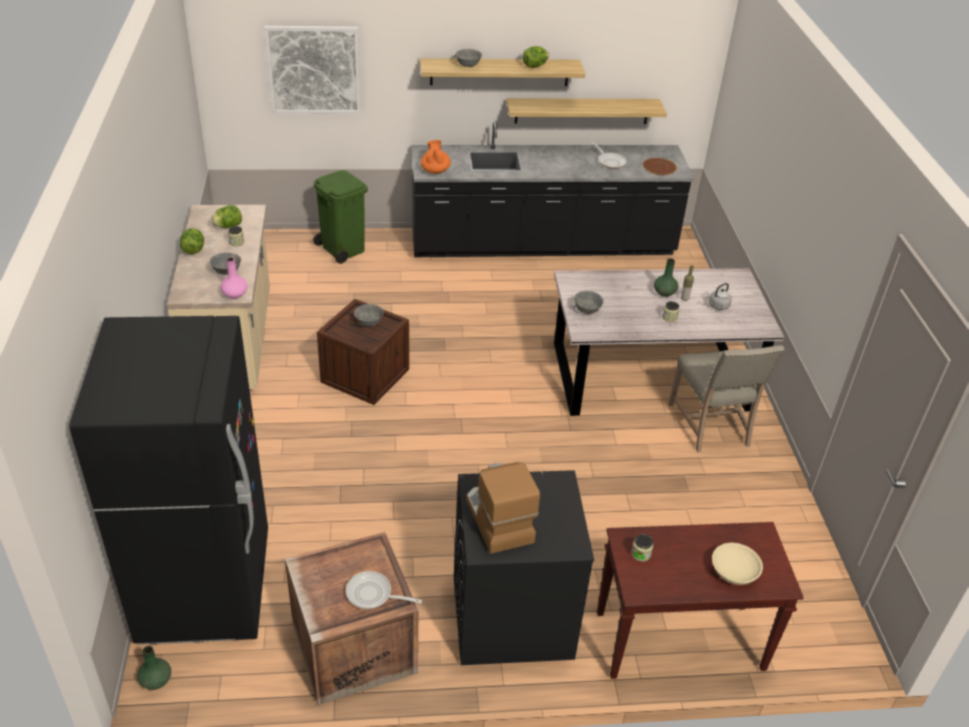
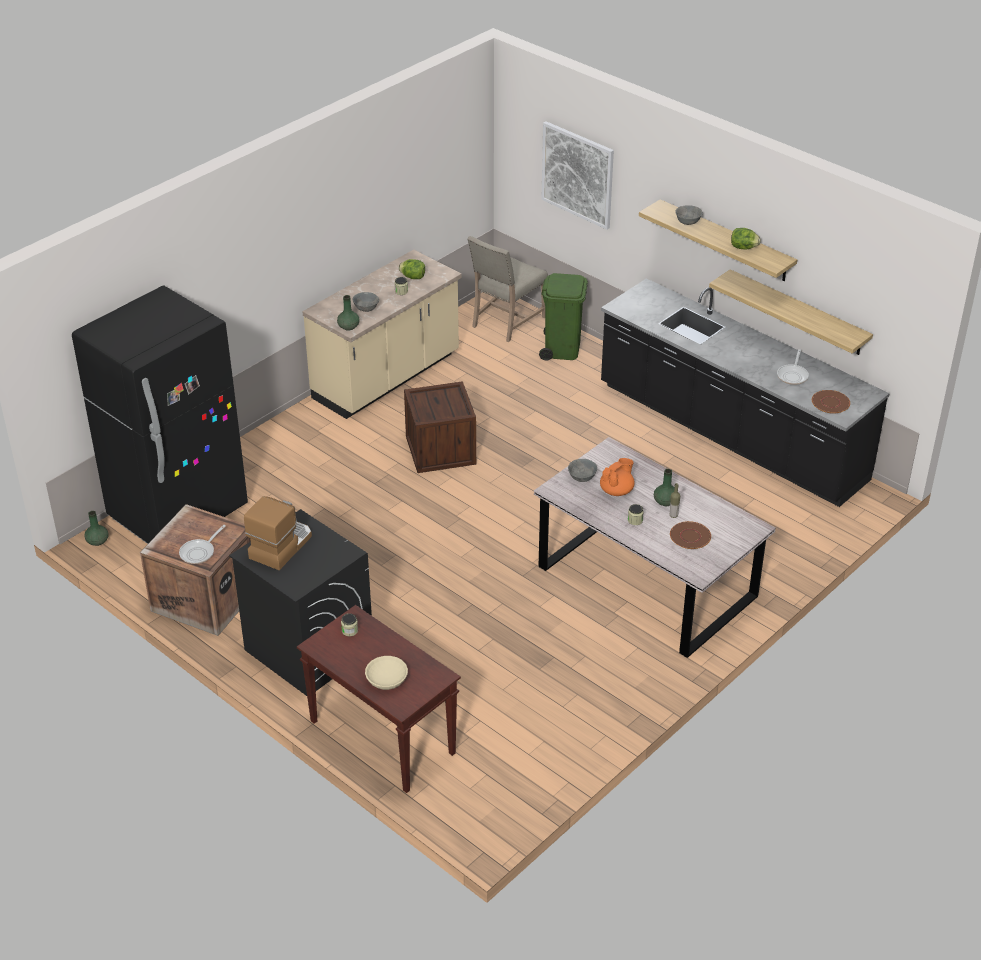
camera: 50 degrees right, 0 degrees up
lettuce [180,228,204,255] -> none
pink vase [221,257,248,299] -> green vase [337,295,360,331]
frying pan [346,571,422,609] -> frying pan turned 120 degrees counterclockwise [179,525,226,564]
grey bowl [354,304,384,327] -> none
orange teapot [421,140,451,174] -> orange teapot moved to [600,458,635,496]
beige chair [668,345,784,452] -> beige chair moved to [467,236,548,342]
grey kettle [707,283,732,310] -> brown plate [670,521,711,549]

